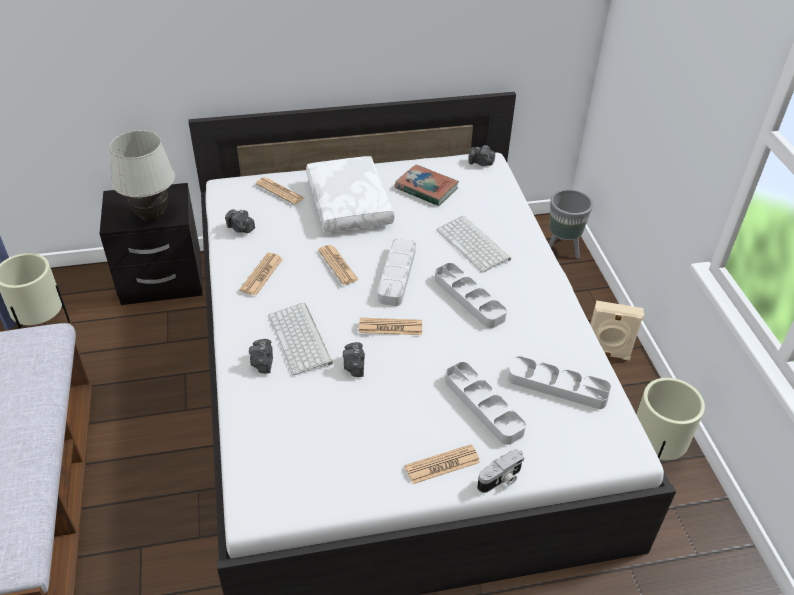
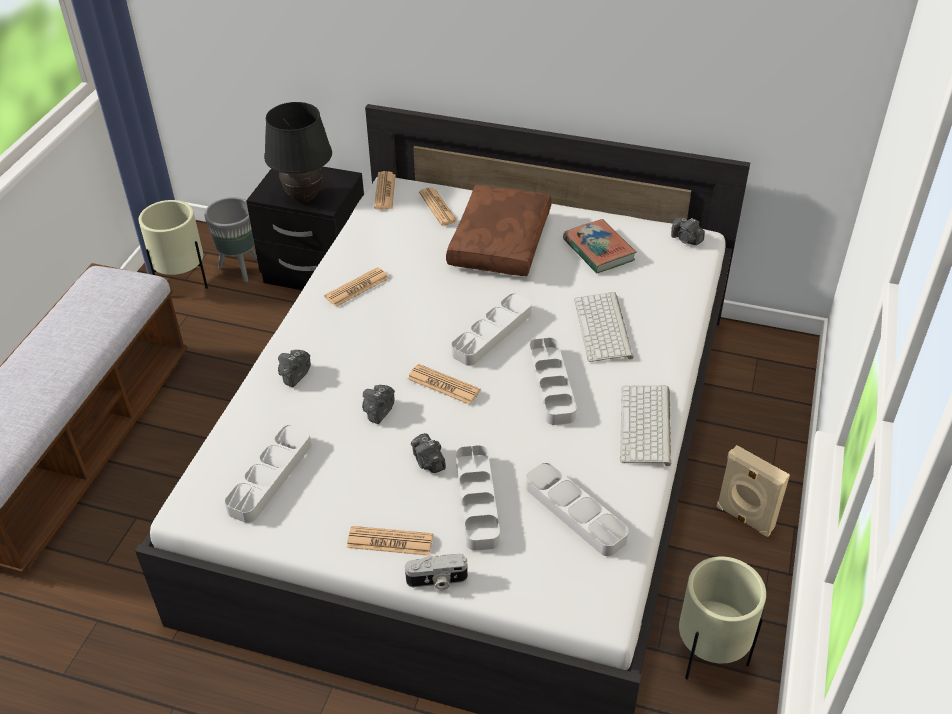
camera: 30 degrees right, 0 degrees up
white table lamp [110,130,175,221] -> black table lamp [264,102,332,202]
camera [225,209,255,233] -> camera moved to [411,433,446,473]
keyboard [268,303,333,376] -> keyboard moved to [620,385,671,466]
white pillow [306,156,394,233] -> brown pillow [446,185,552,276]
newspaper [318,245,359,285] -> newspaper moved to [374,171,396,209]
grey planter [549,189,593,259] -> grey planter moved to [204,197,257,282]
none -> grey tray [224,425,312,523]

